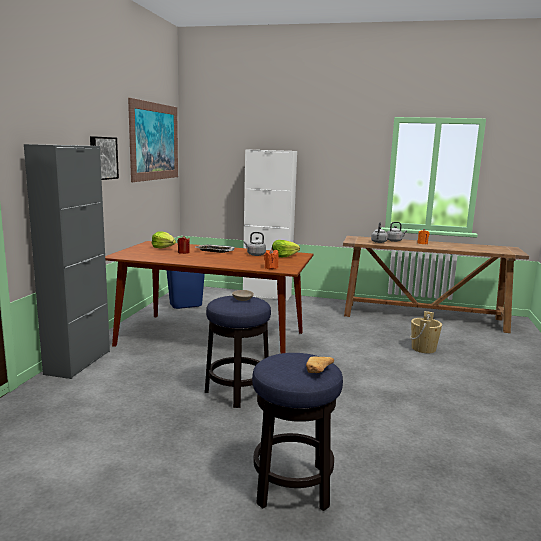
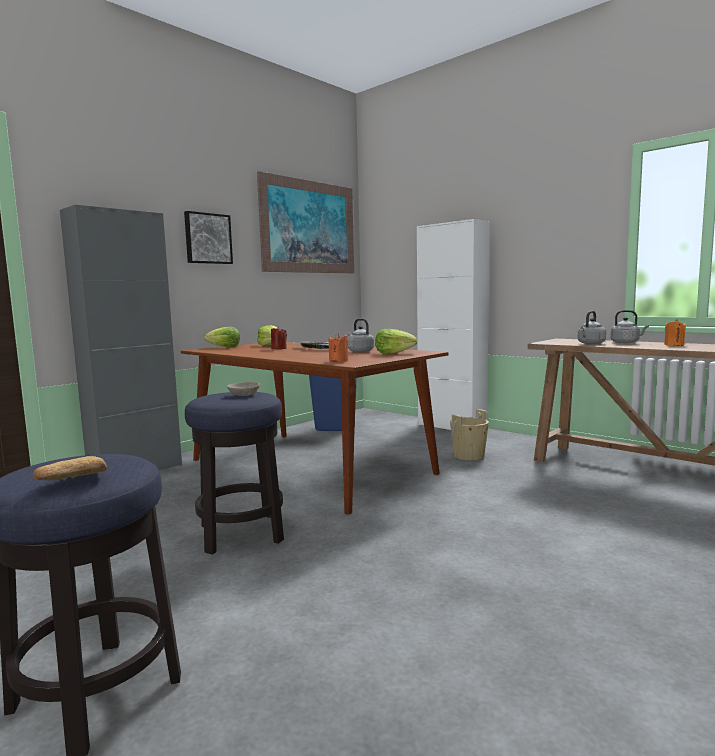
camera: 30 degrees right, 5 degrees down
beige bucket [410,311,442,353] -> beige bucket moved to [450,409,489,460]
none -> lettuce [204,327,240,347]

